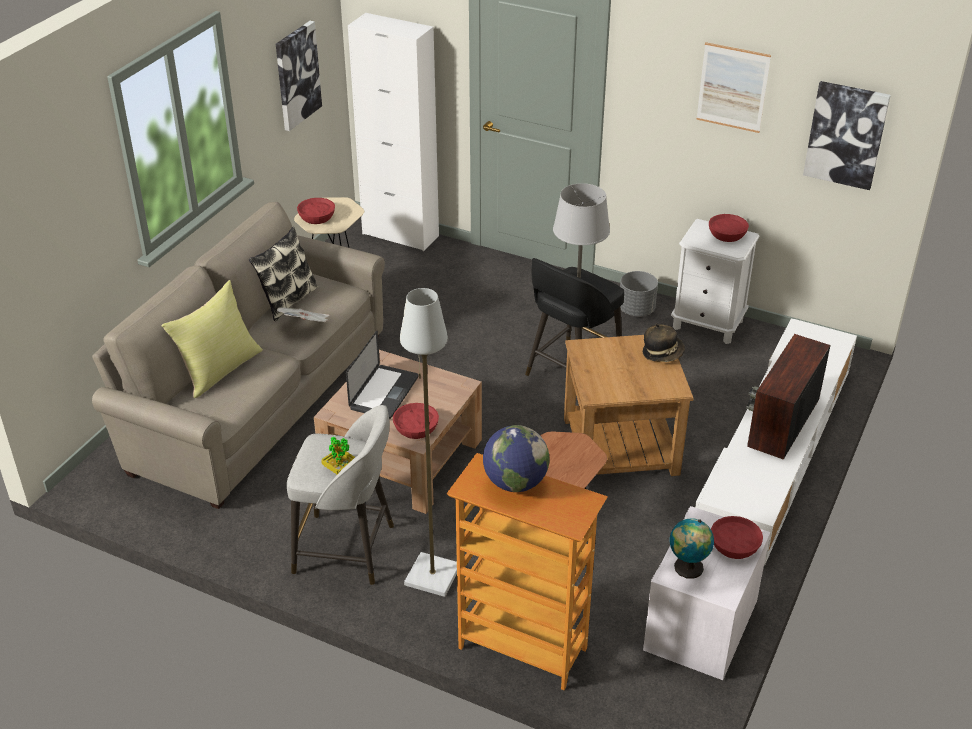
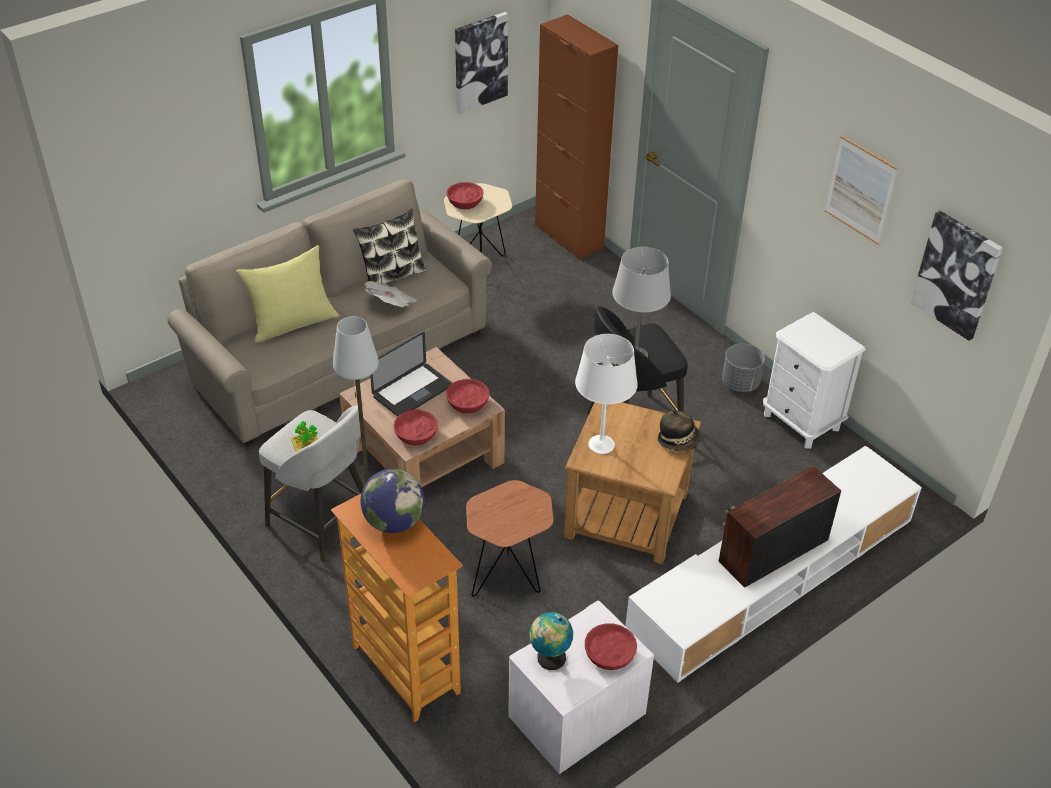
camera: 25 degrees right, 5 degrees up
white cabinet [348,13,439,251] -> brown cabinet [535,14,618,260]
red bowl [709,214,749,242] -> red bowl moved to [446,379,489,414]
none -> white table lamp [575,334,638,454]

